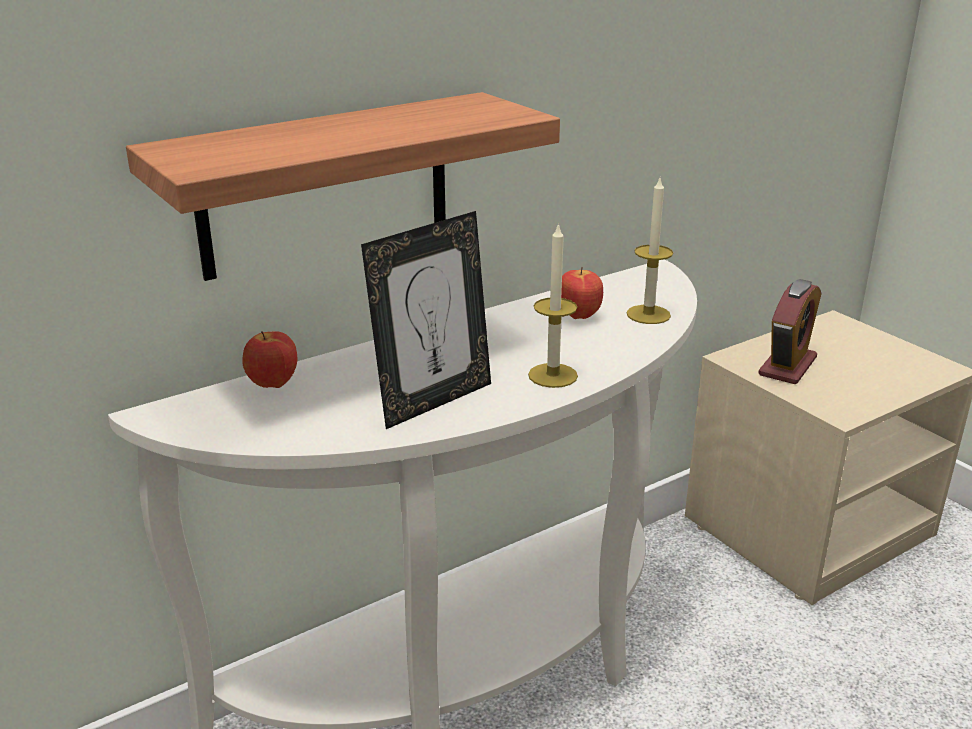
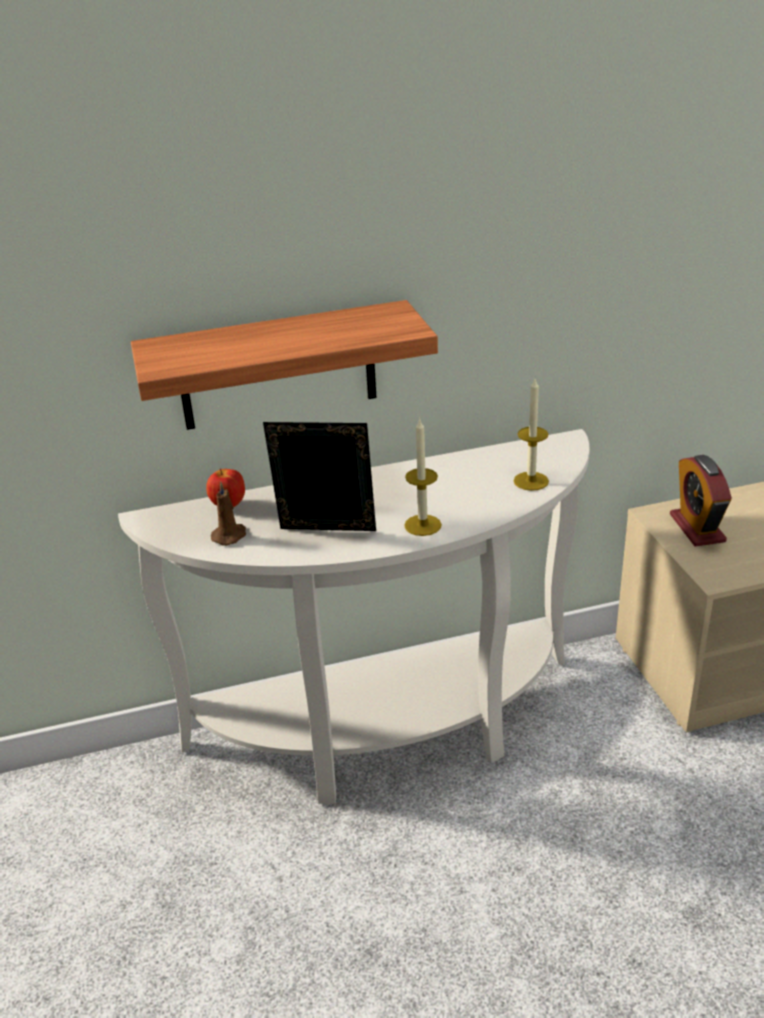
camera: 20 degrees right, 5 degrees up
picture frame [361,211,491,429] -> picture frame turned 150 degrees counterclockwise [263,422,376,531]
apple [561,267,603,319] -> none
alarm clock [759,279,821,385] -> alarm clock turned 120 degrees clockwise [670,455,732,547]
none -> brown candle [211,482,247,546]

